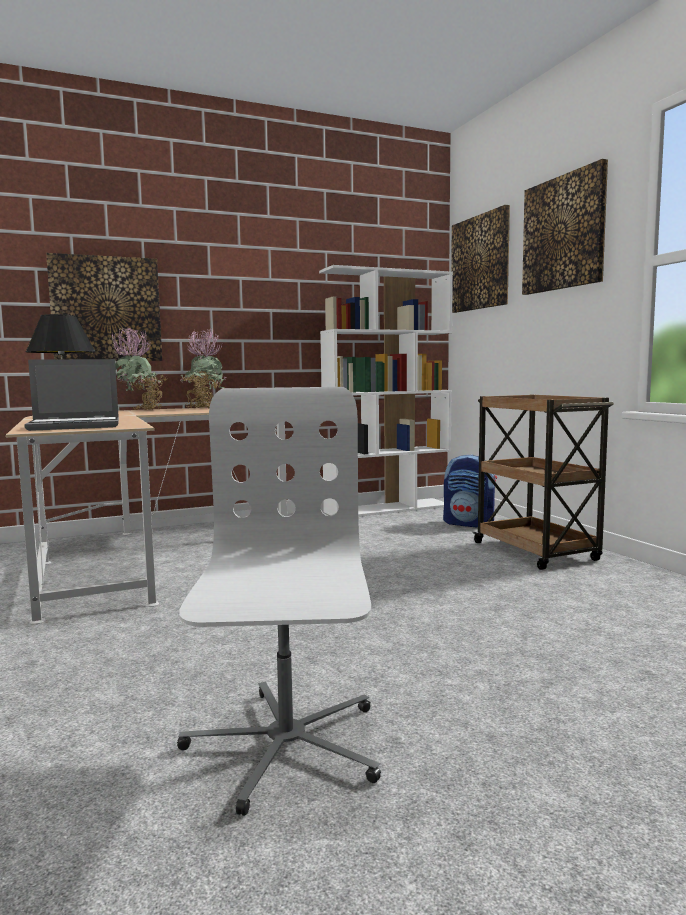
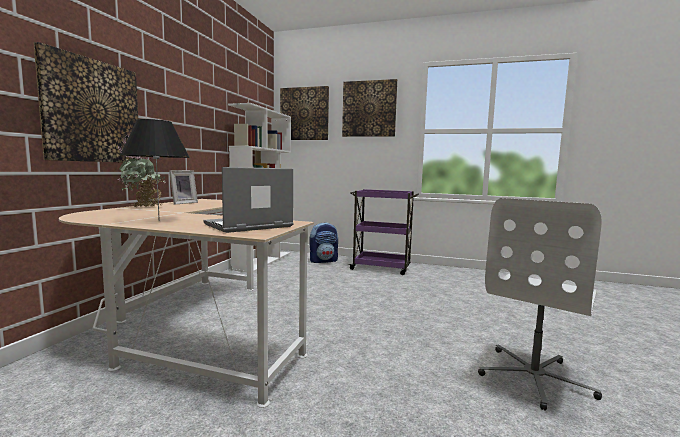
camera: 50 degrees left, 0 degrees up
laptop [24,359,119,431] -> laptop turned 150 degrees counterclockwise [203,167,294,233]
white office chair [177,387,381,816] -> white office chair turned 90 degrees counterclockwise [478,198,602,411]
potted plant [180,328,227,408] -> picture frame [169,170,198,205]
brown cart [472,394,614,570] -> purple cart [348,189,419,275]

